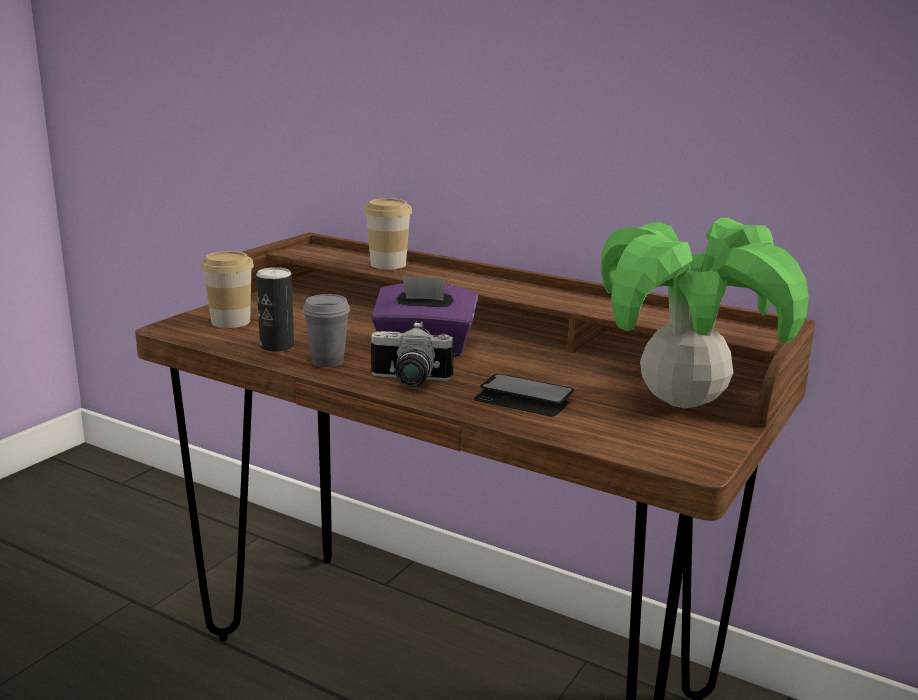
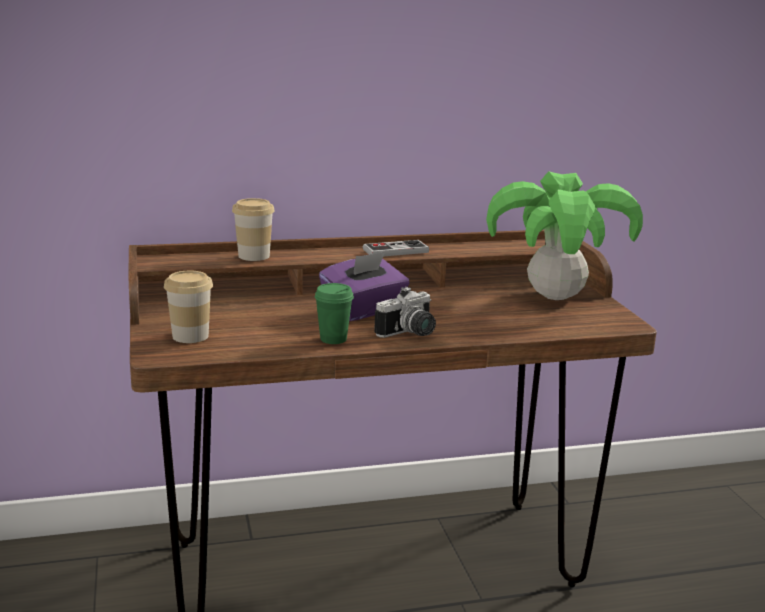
camera: 45 degrees left, 0 degrees up
can [256,267,294,352] -> none
grey cup [303,294,350,367] -> green cup [315,283,354,344]
phone [474,374,574,417] -> none
none -> game controller [363,240,429,257]

